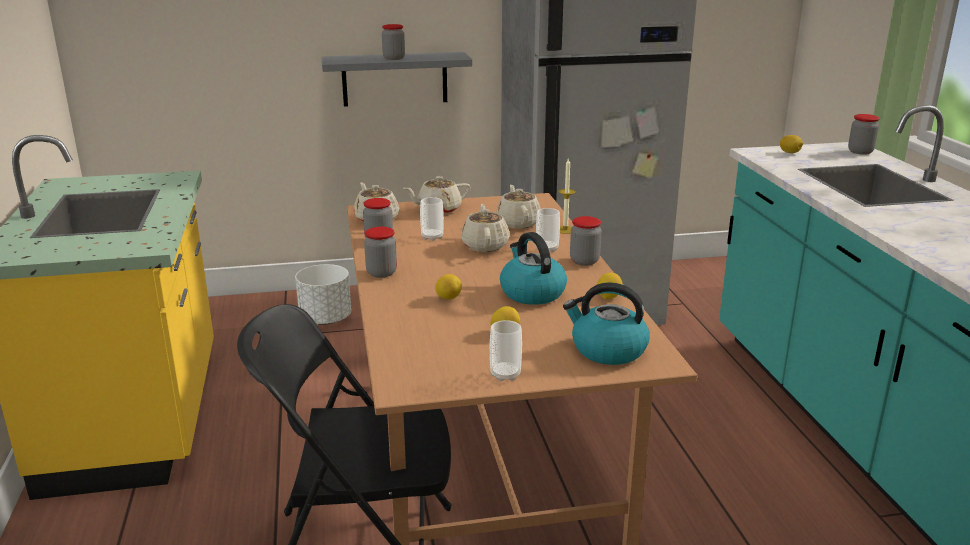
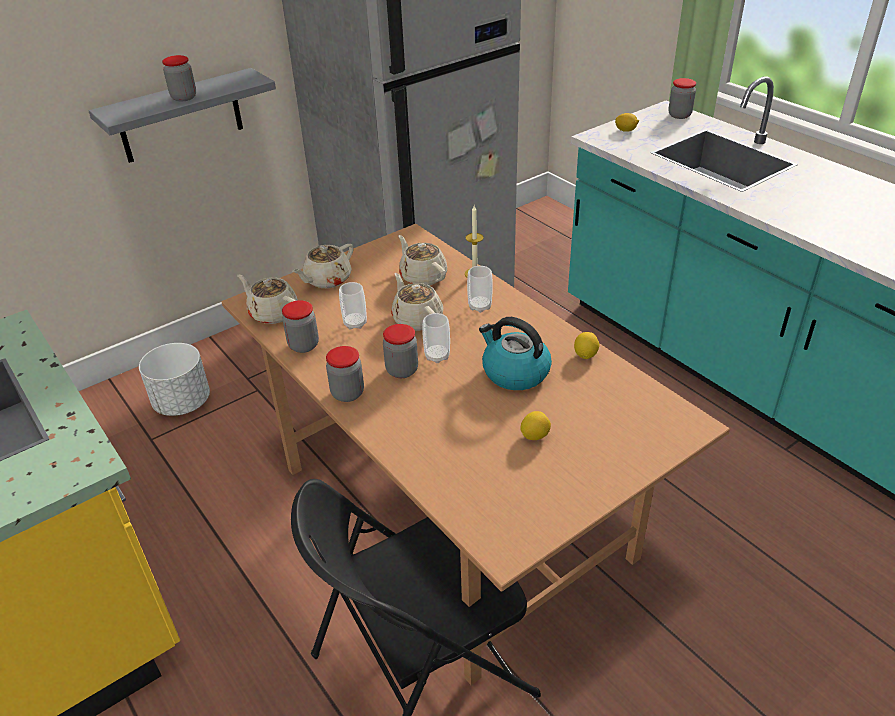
camera: 25 degrees left, 15 degrees up
lemon [435,274,462,299] -> none
cup [490,320,522,382] -> cup moved to [422,313,450,363]
kettle [563,282,650,365] -> none
jar [570,216,602,266] -> jar moved to [383,324,418,378]

